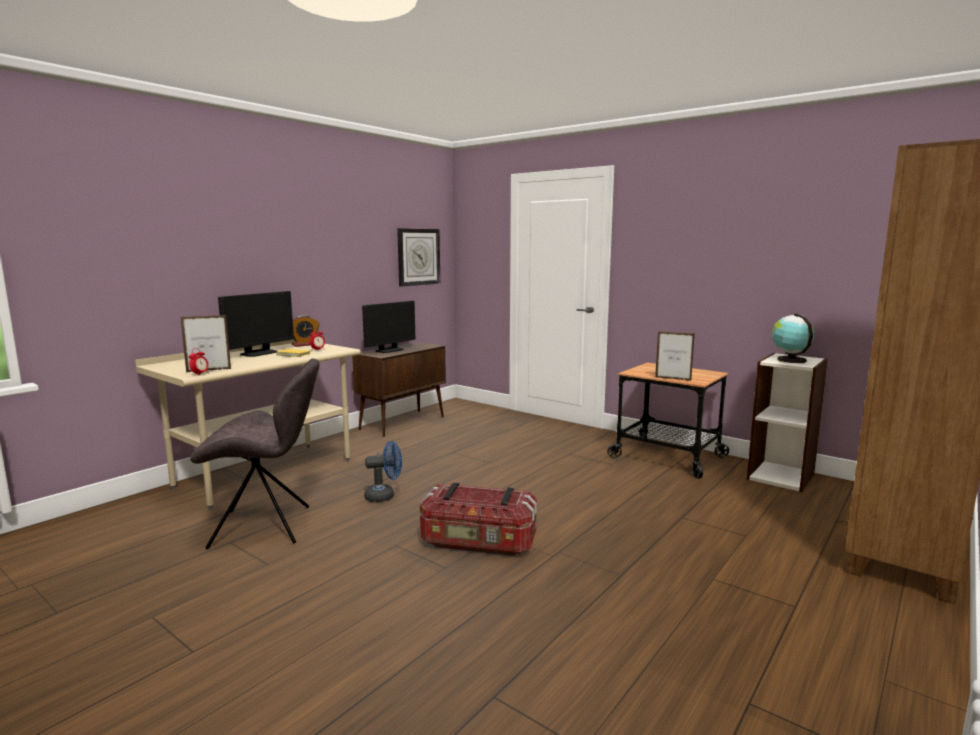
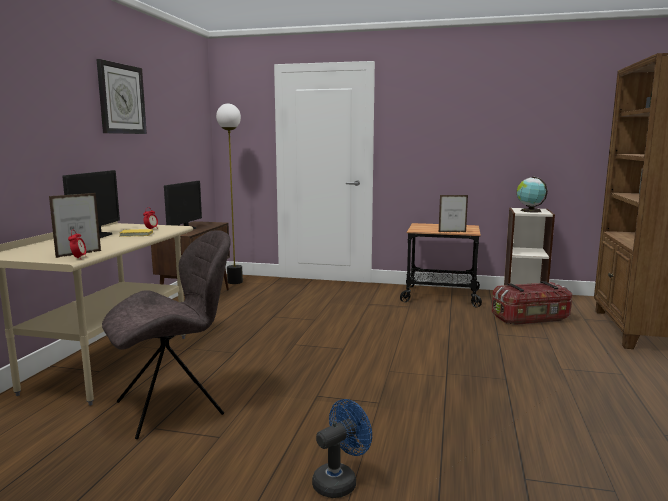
camera: 25 degrees left, 0 degrees up
alarm clock [292,315,320,347] -> none
blue fan [364,441,402,502] -> blue fan moved to [312,399,372,498]
wall clock [397,228,440,287] -> wall clock moved to [96,59,147,134]
storage box [420,483,537,556] -> storage box moved to [492,281,572,325]
none -> floor lamp [216,103,243,284]

